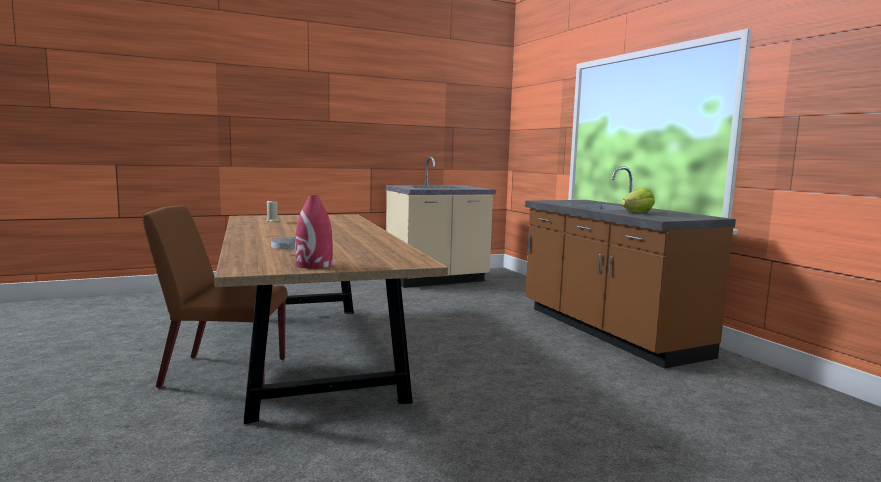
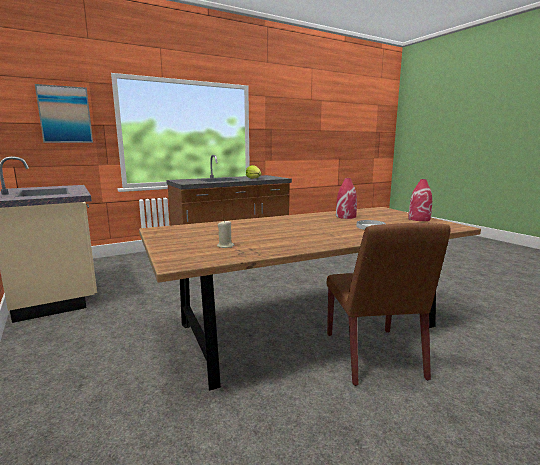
camera: 95 degrees left, 5 degrees up
none -> picture [35,84,93,143]
none -> red vase [336,178,357,219]

